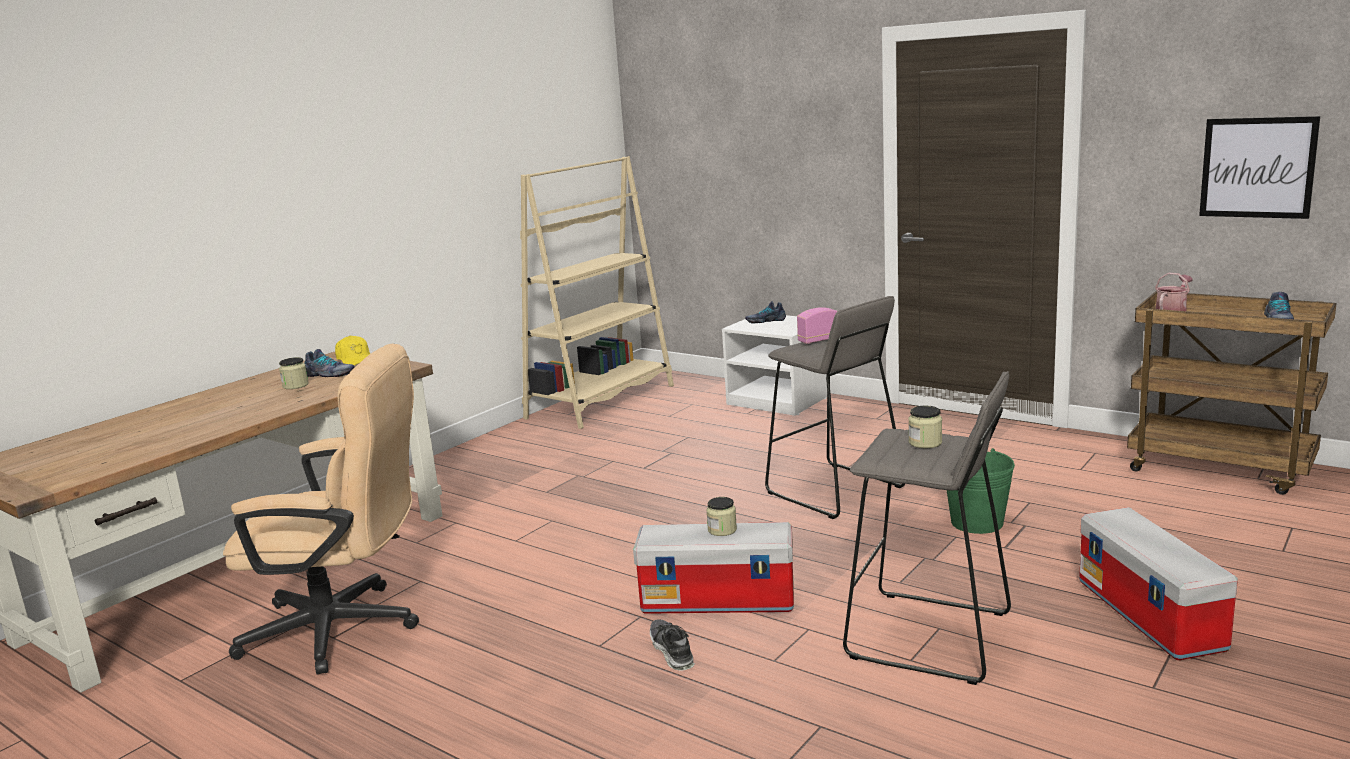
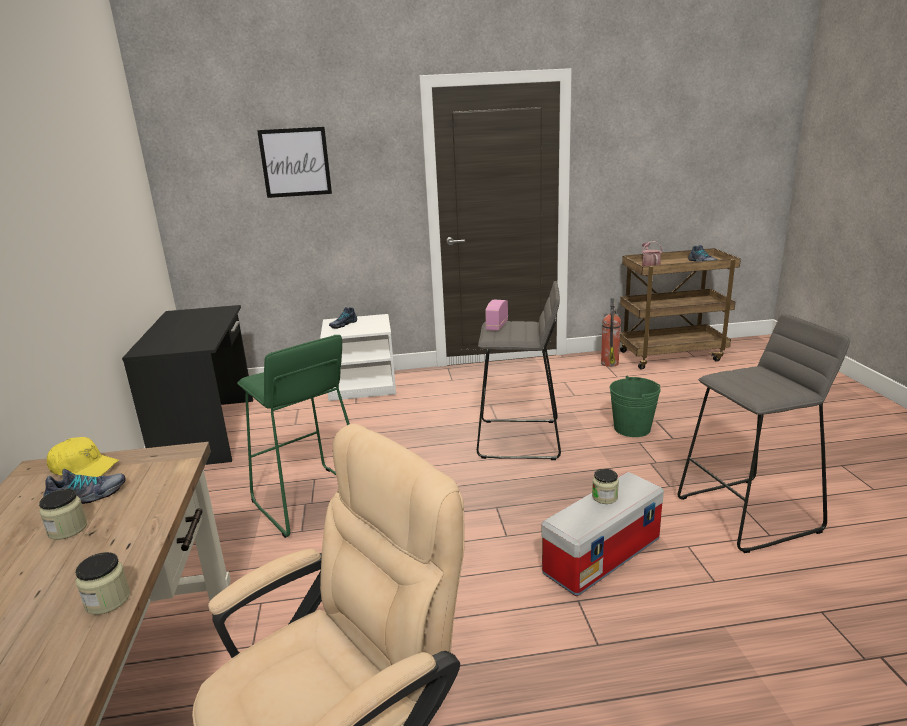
camera: 45 degrees left, 5 degrees up
beige bookcase [520,156,674,429] -> black desk [122,305,253,465]
shoe [650,619,695,671] -> none
jar [908,406,942,448] -> jar moved to [75,552,130,615]
storage box [1079,507,1238,660] -> none
picture [1199,116,1320,219] -> picture moved to [257,127,332,198]
none -> green stool [237,335,350,538]
none -> fire extinguisher [601,298,621,367]

